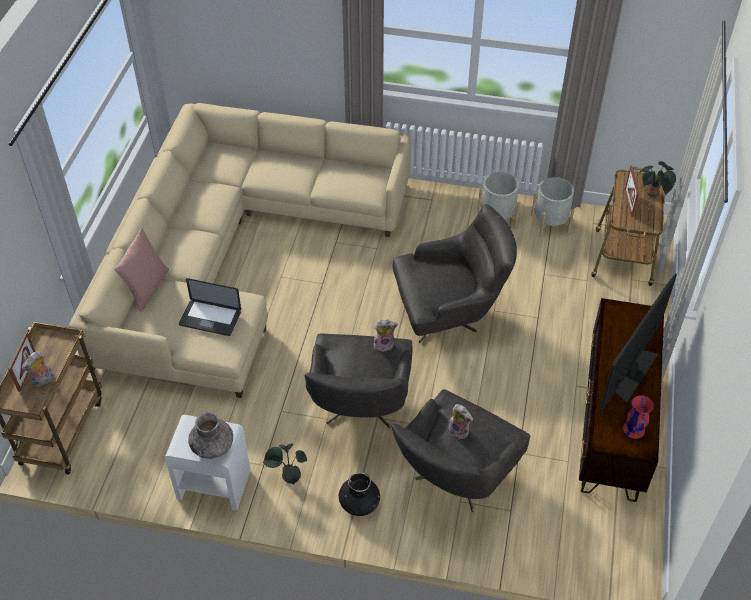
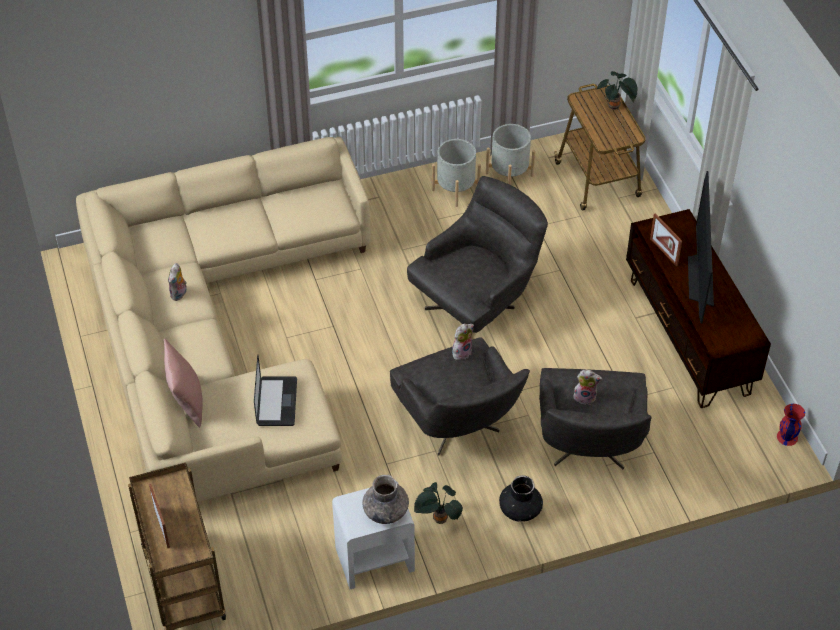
camera: 30 degrees left, 0 degrees up
plush toy [22,351,53,387] -> plush toy moved to [168,263,187,301]
laptop [179,278,241,336] -> laptop turned 75 degrees counterclockwise [254,355,297,426]
red vase [623,395,654,439] -> red vase moved to [777,404,805,446]
picture frame [624,166,639,217] -> picture frame moved to [650,213,682,266]

